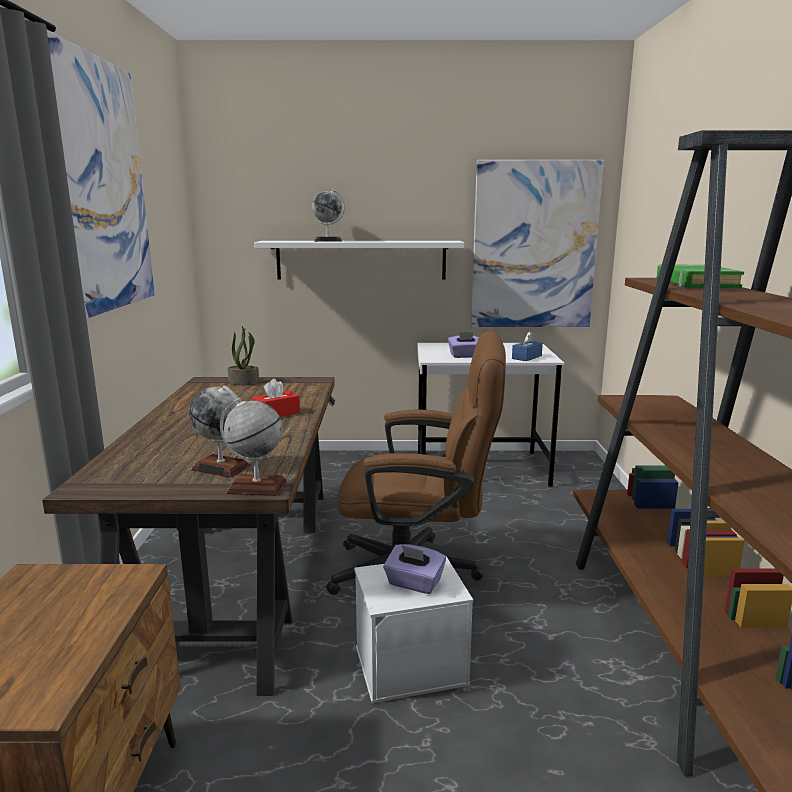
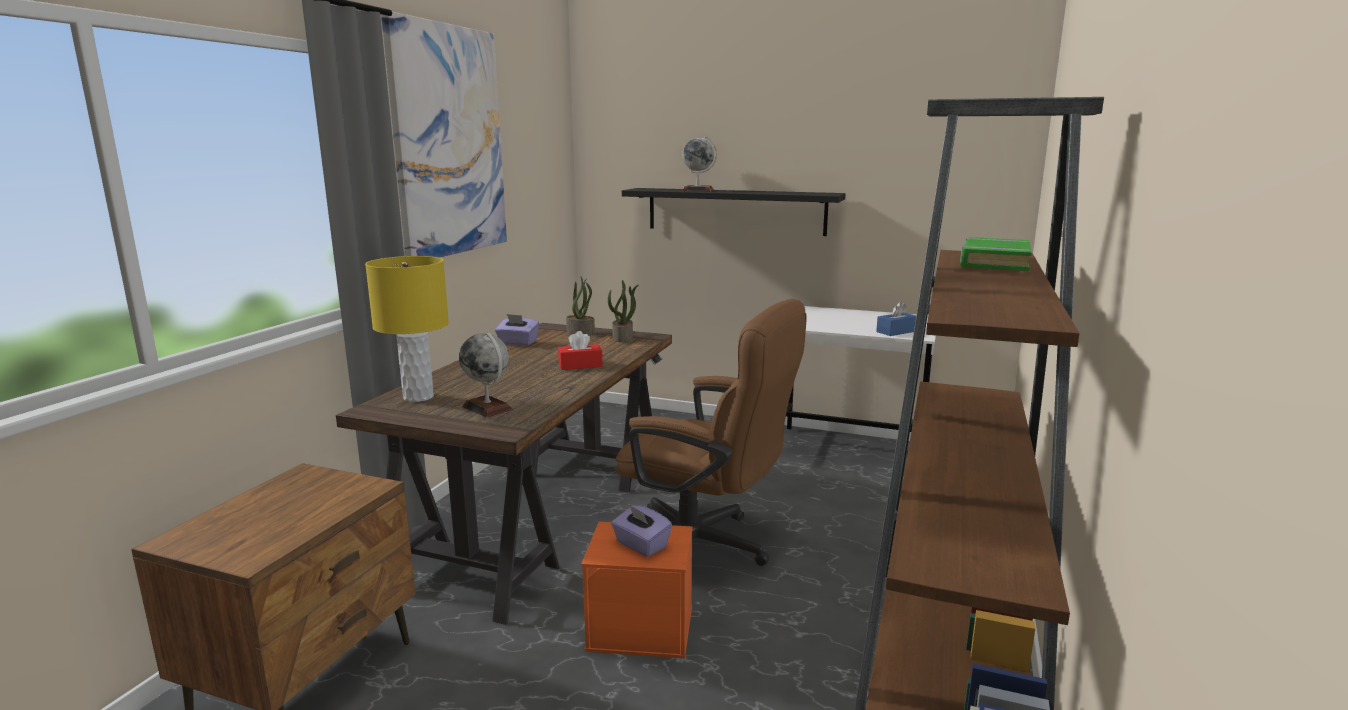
camera: 20 degrees right, 0 degrees up
globe [220,398,287,496] -> none
white shelf [254,241,464,279] -> black shelf [622,188,845,236]
white storage box [354,556,473,703] -> orange storage box [581,522,693,658]
purple tissue box [448,332,479,358] -> purple tissue box moved to [495,314,539,346]
picture [471,160,604,327] -> none
none -> yellow table lamp [365,256,449,402]
none -> potted plant [608,280,638,342]

